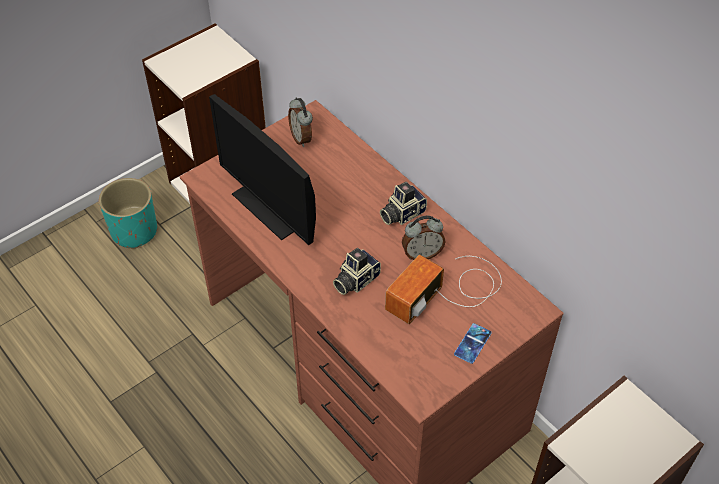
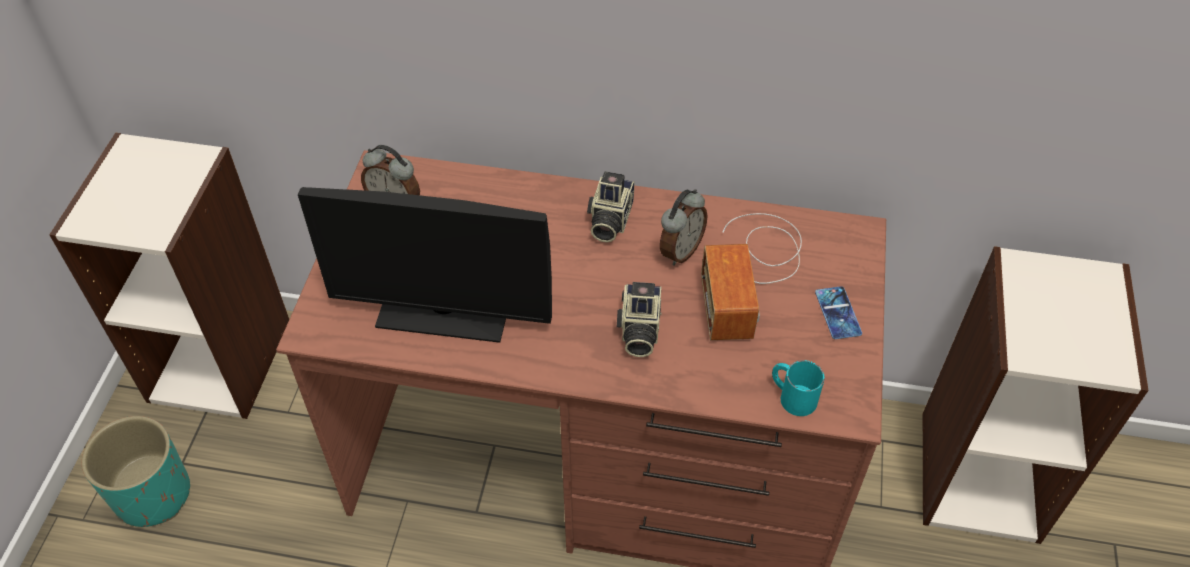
camera: 40 degrees left, 0 degrees up
none -> turquoise mug [772,360,825,416]

